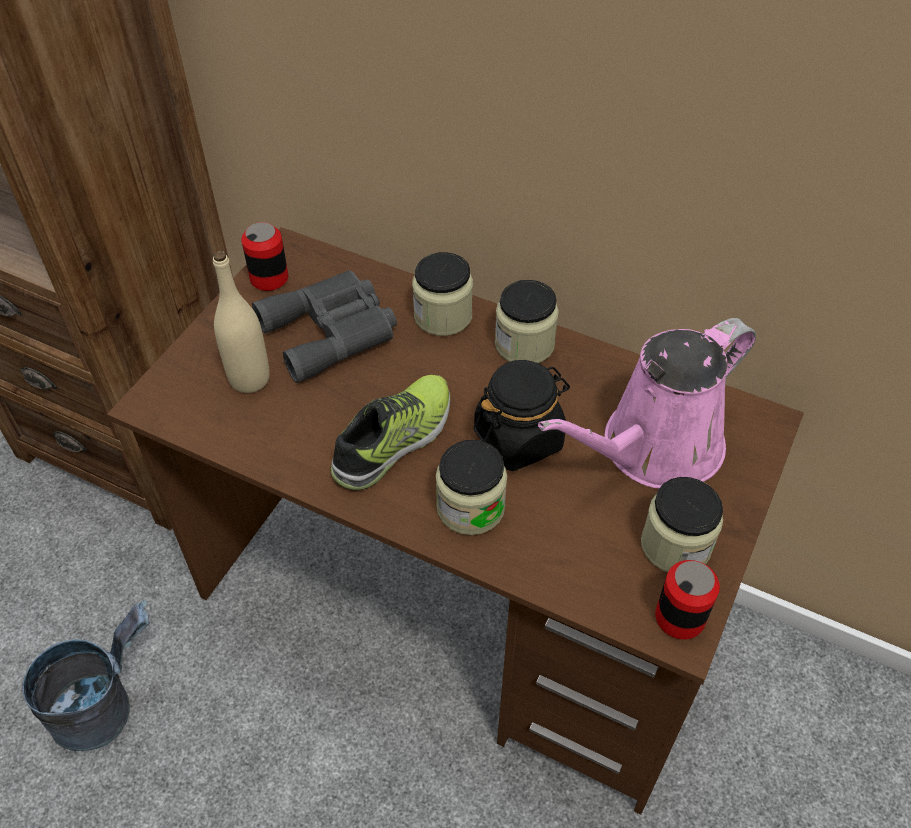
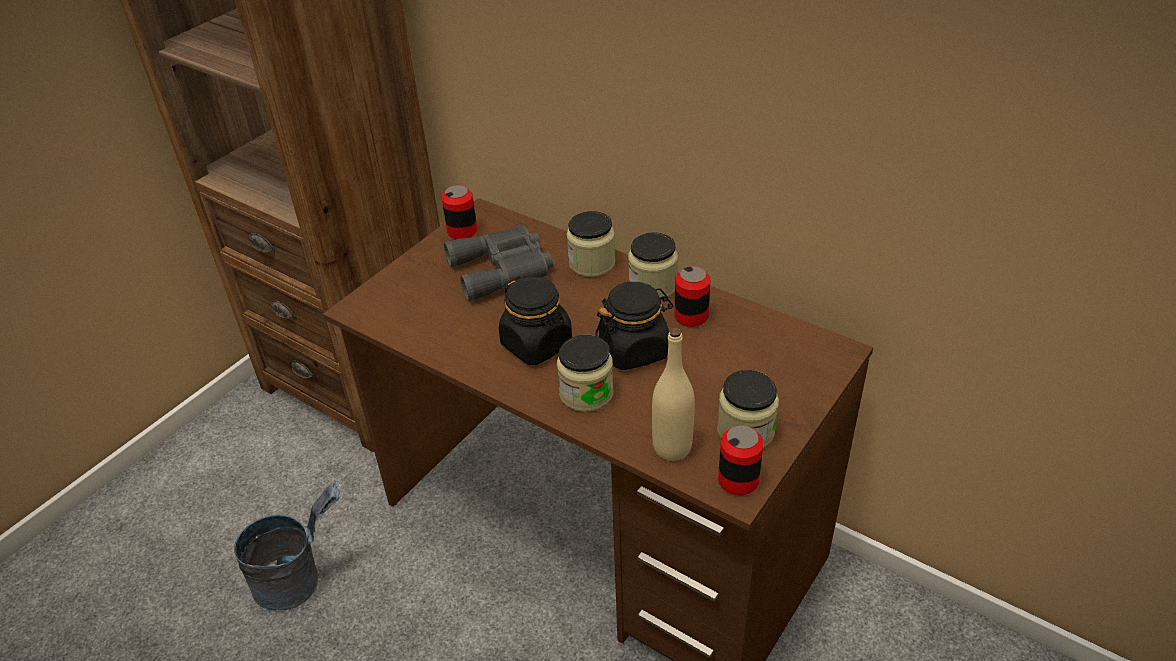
camera: 10 degrees right, 10 degrees down
beige bottle [213,251,270,393] -> beige bottle moved to [652,328,695,461]
shoe [331,375,450,490] -> black jar [499,276,572,365]
pink watering can [538,318,756,488] -> none
none -> can [674,266,710,327]

